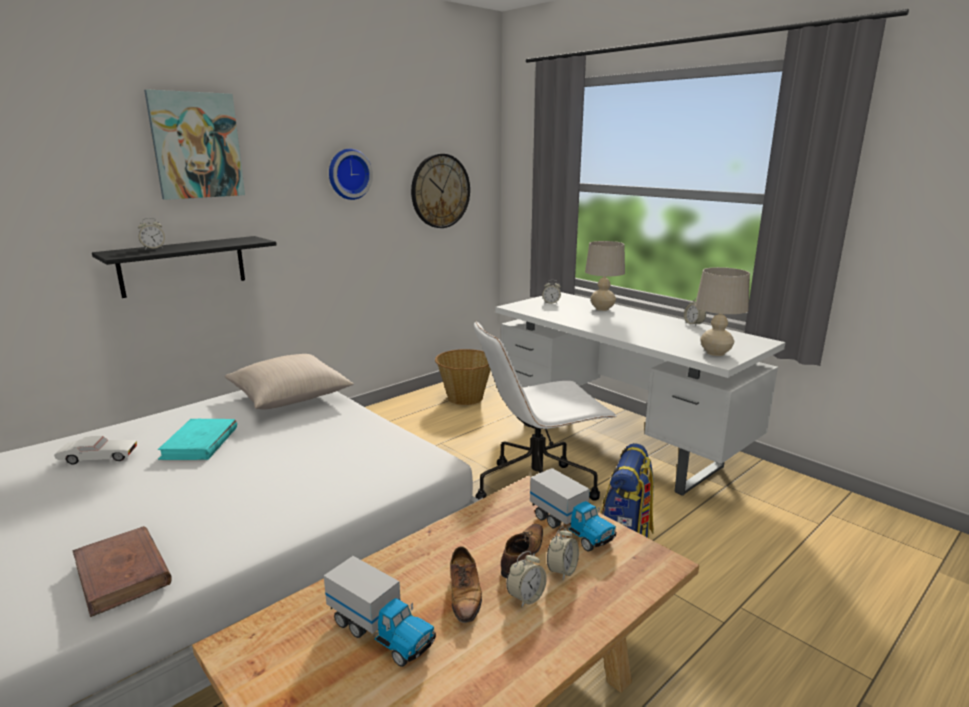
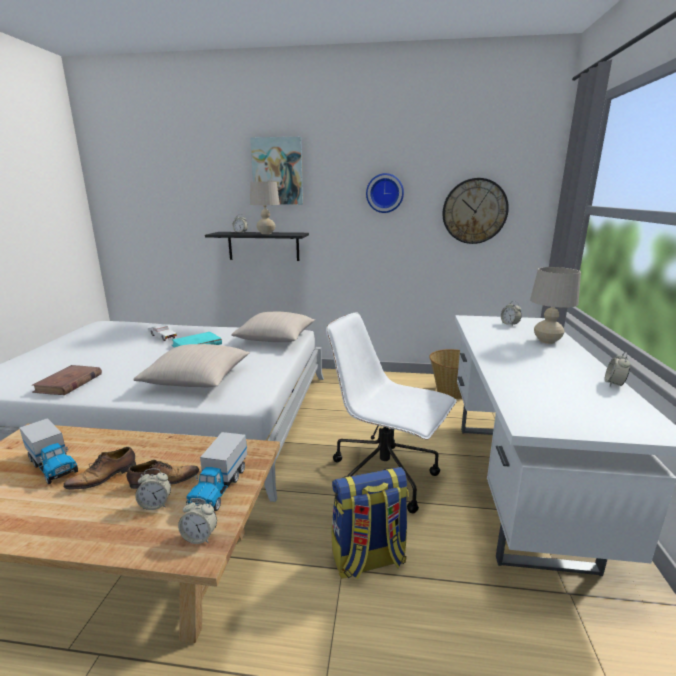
camera: 50 degrees right, 0 degrees up
toy truck [324,556,436,667] -> toy truck turned 45 degrees counterclockwise [19,418,78,484]
alarm clock [506,551,547,608] -> alarm clock moved to [178,498,217,544]
beige table lamp [695,267,750,356] -> beige table lamp moved to [250,182,280,234]
none -> beige pillow [133,344,250,387]

